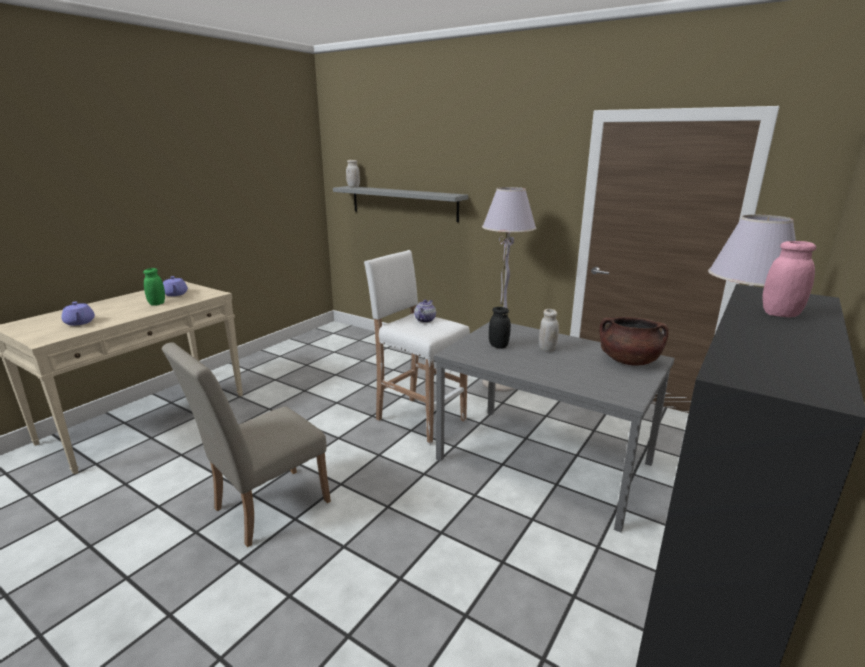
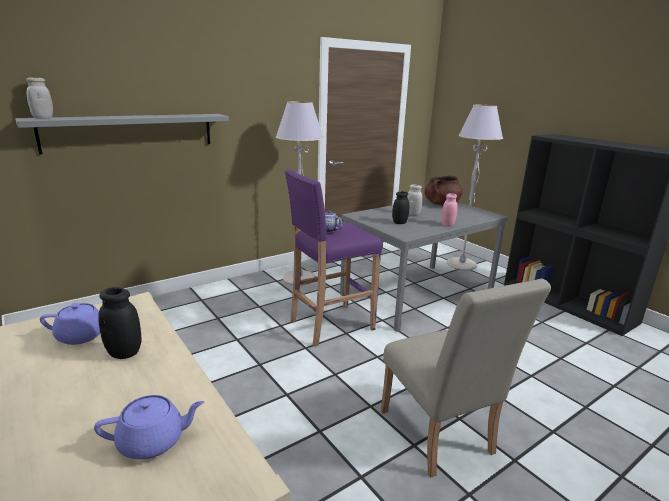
camera: 70 degrees left, 0 degrees up
green jar [143,268,165,306] -> black jar [98,287,141,359]
white stool [364,250,470,445] -> purple stool [285,169,383,347]
pink jar [763,241,816,317] -> pink jar moved to [442,193,458,227]

